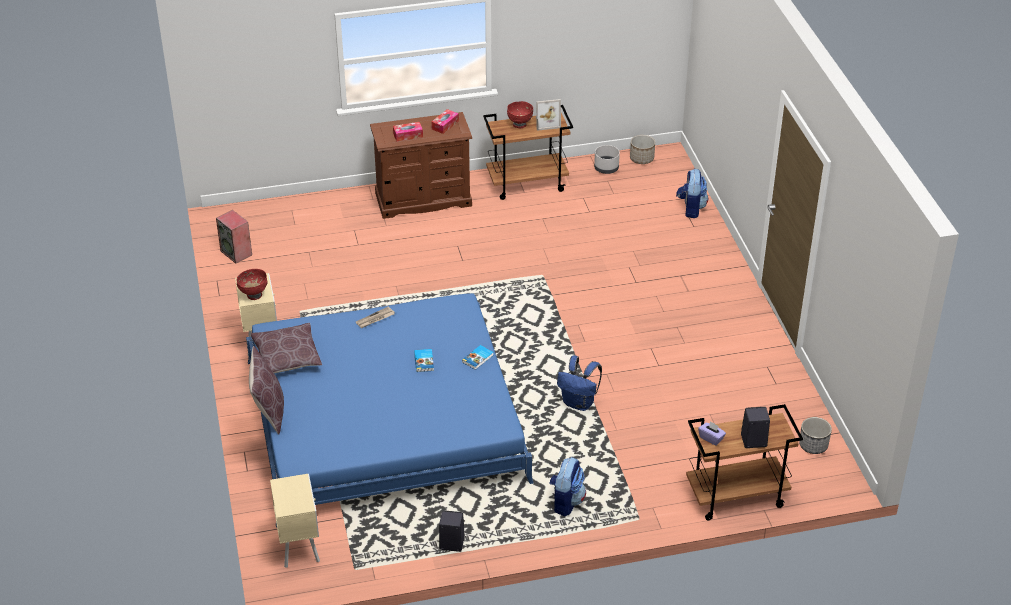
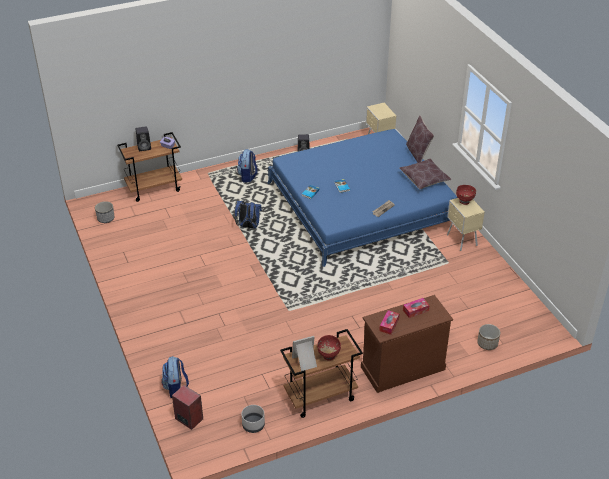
camera: 170 degrees right, 0 degrees up
speaker [216,210,252,263] -> speaker moved to [172,385,203,430]
planter [630,135,655,164] -> planter moved to [477,324,500,350]

